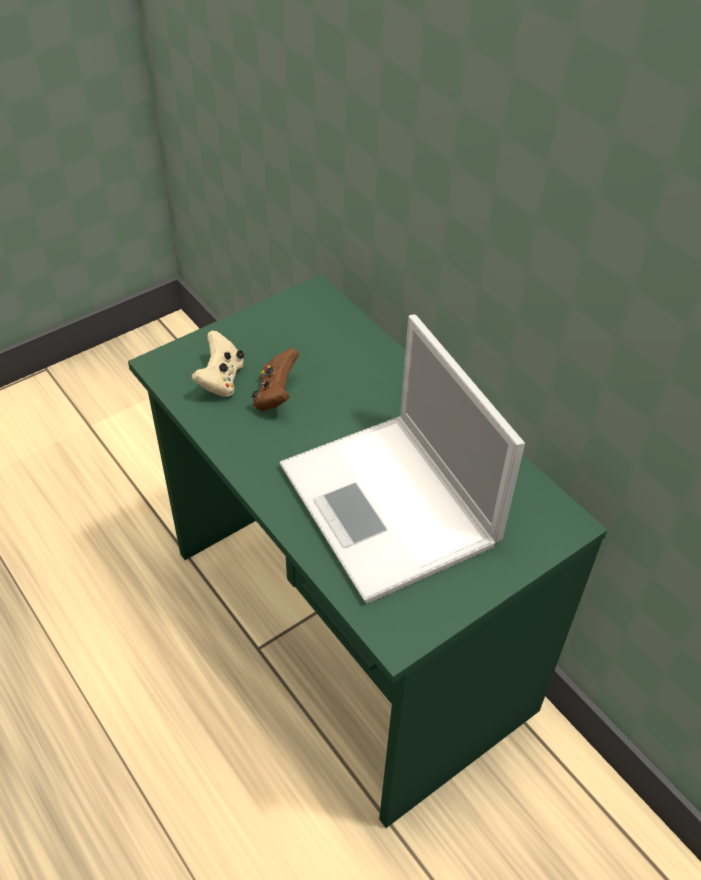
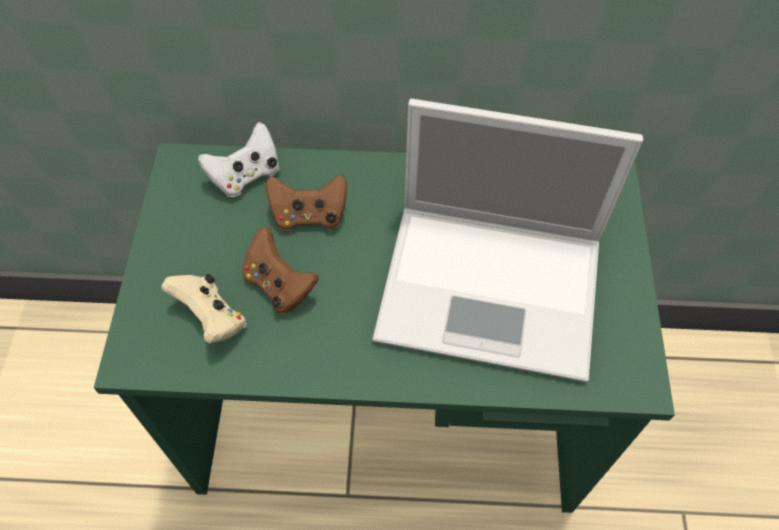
camera: 50 degrees left, 10 degrees up
none -> white game controller [198,122,279,197]
none -> brown game controller [266,174,347,231]

